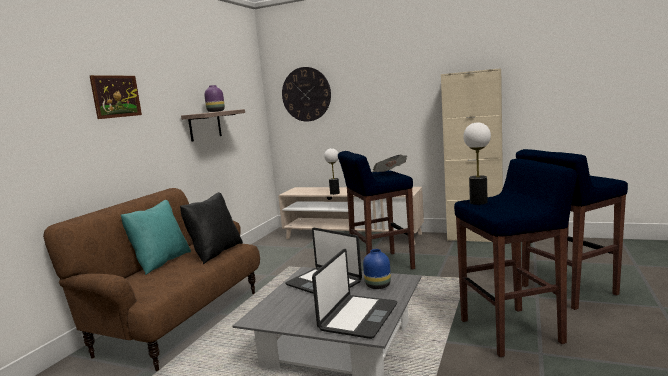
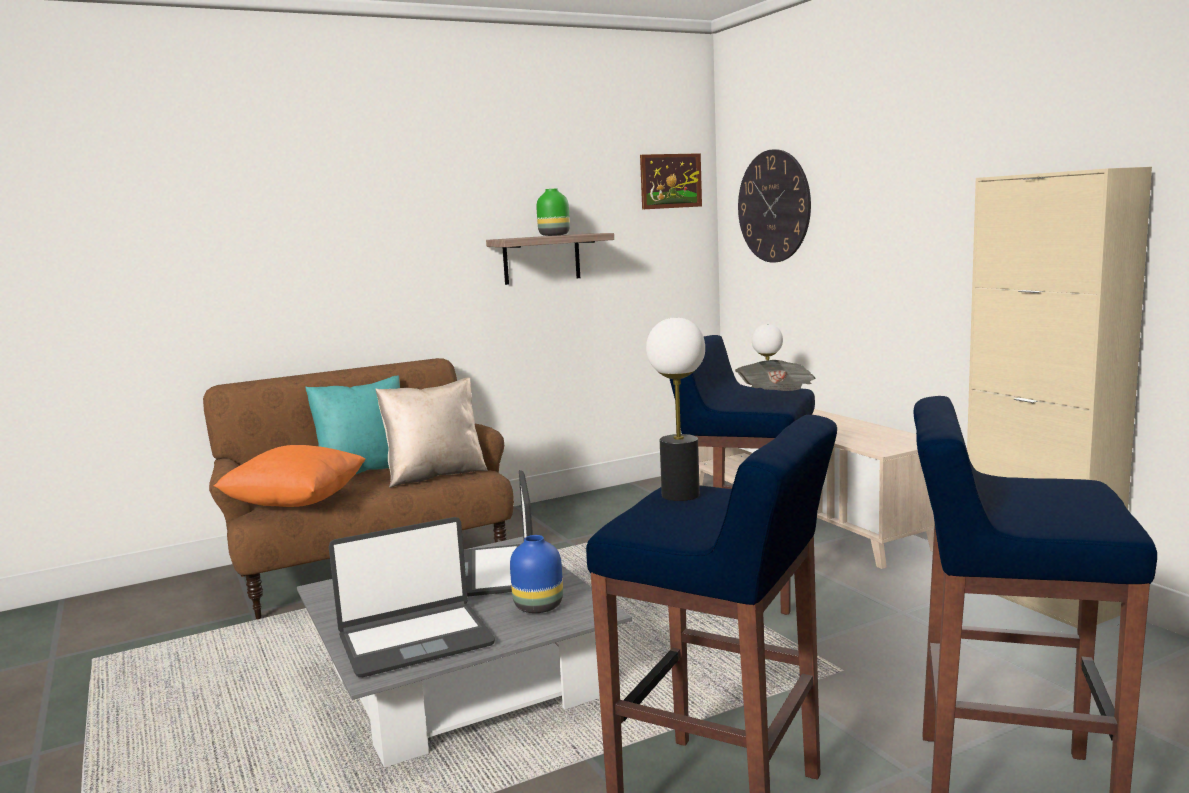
camera: 40 degrees right, 0 degrees up
picture [90,75,142,119] -> picture moved to [640,153,702,210]
black pillow [180,192,243,264] -> beige pillow [375,377,488,488]
purple vase [204,85,225,112] -> green vase [536,189,570,236]
none -> orange pillow [214,445,366,507]

